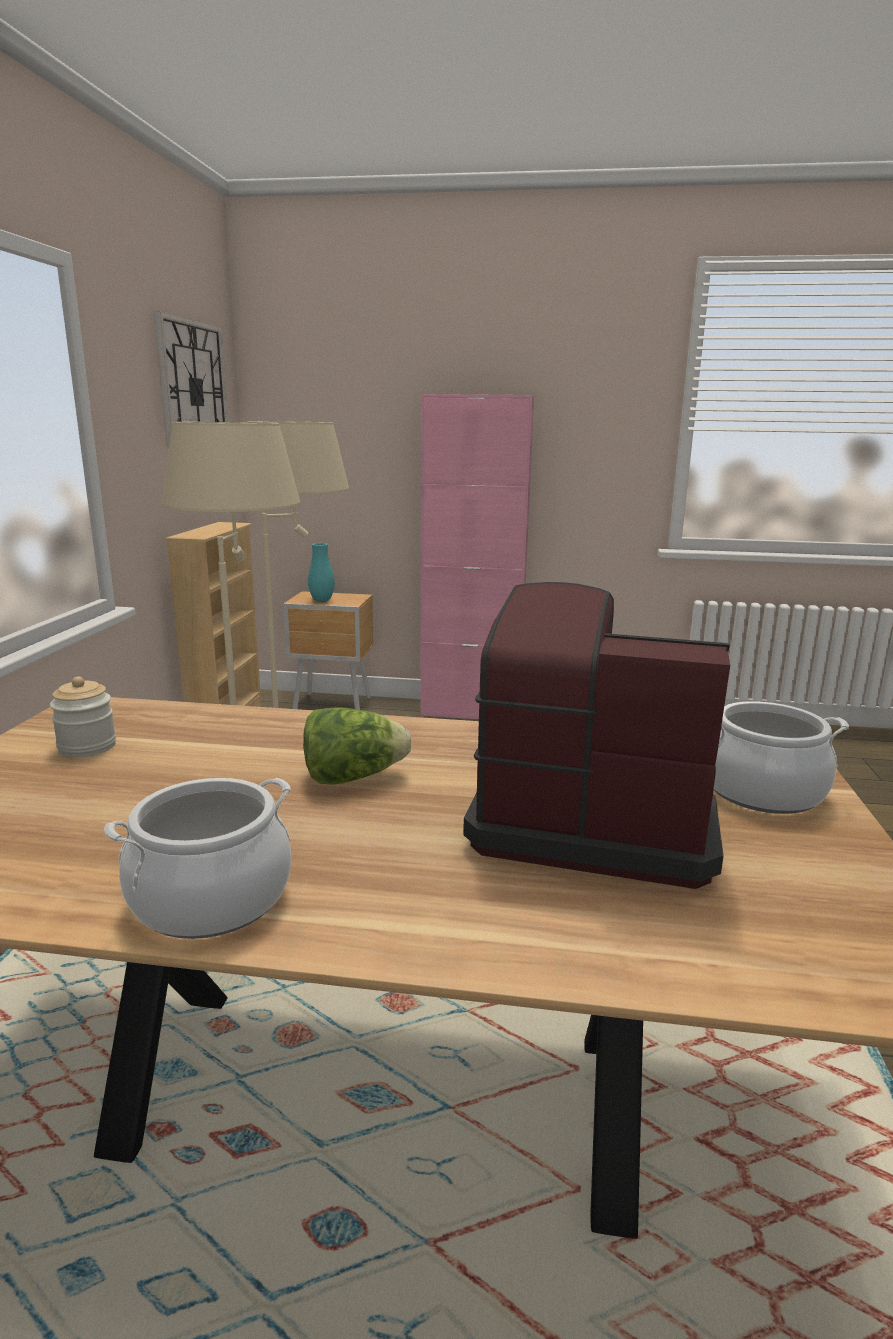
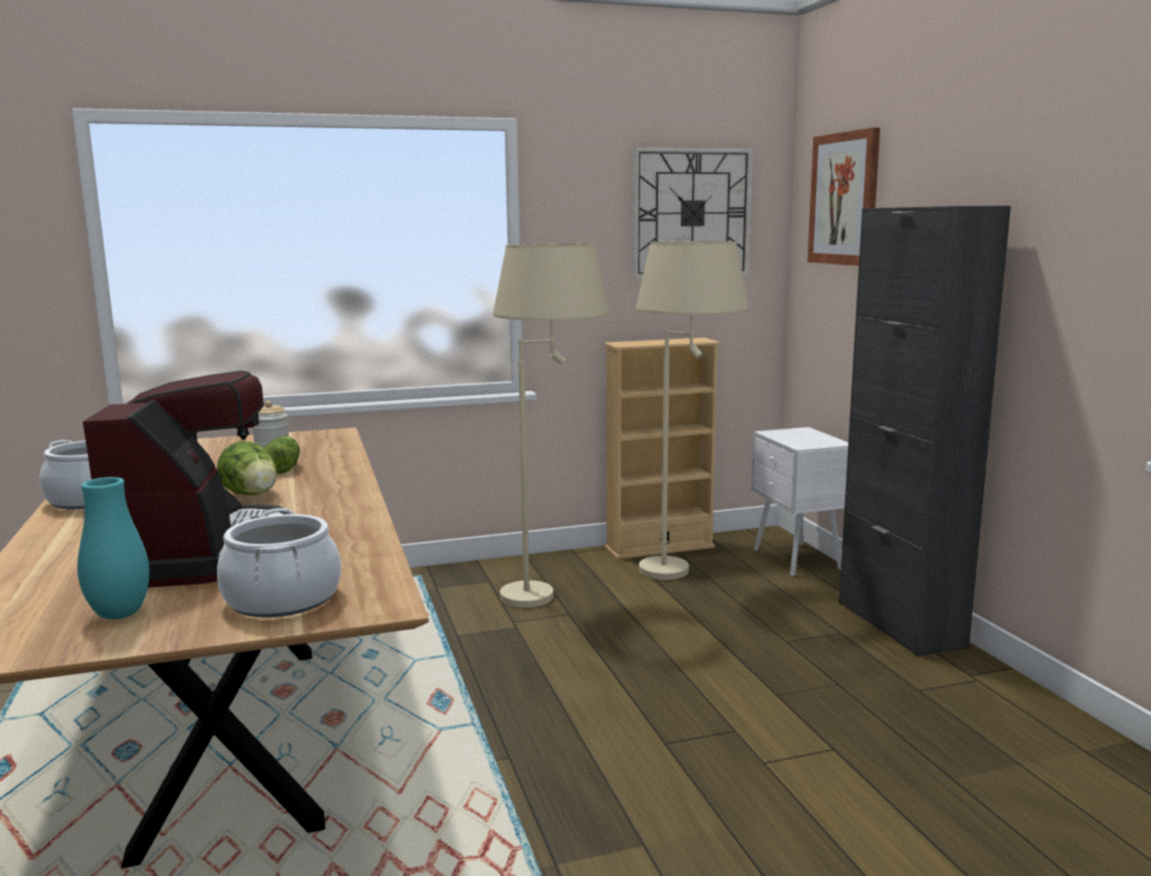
camera: 65 degrees right, 5 degrees down
brown nightstand [283,591,373,710] -> white nightstand [751,427,848,577]
turquoise vase [308,543,335,602] -> turquoise vase moved to [77,477,150,620]
pink cabinet [420,394,534,719] -> black cabinet [839,206,1011,656]
none -> lettuce [264,436,300,474]
none -> picture [808,127,880,266]

